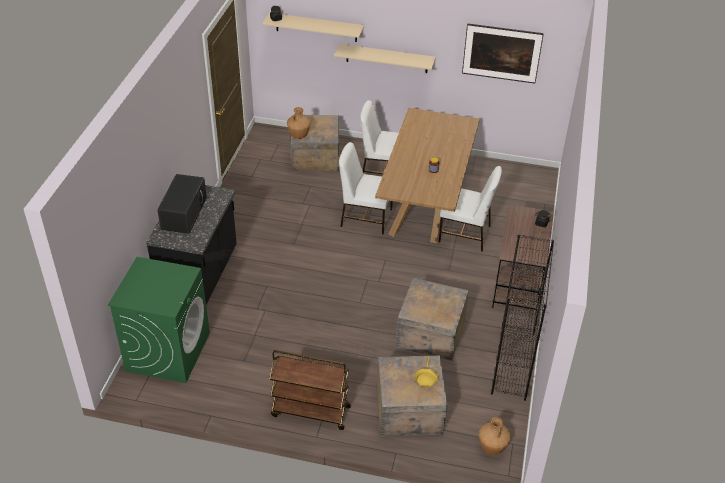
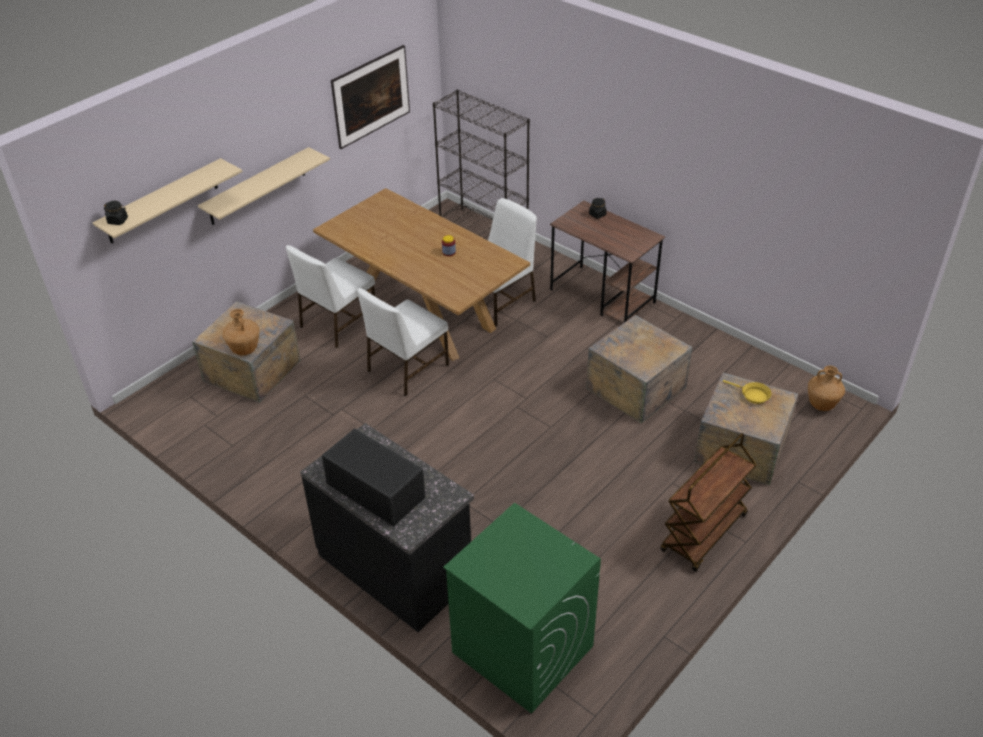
camera: 60 degrees left, 0 degrees up
black bookcase [491,234,554,401] -> black bookcase moved to [433,90,530,239]

